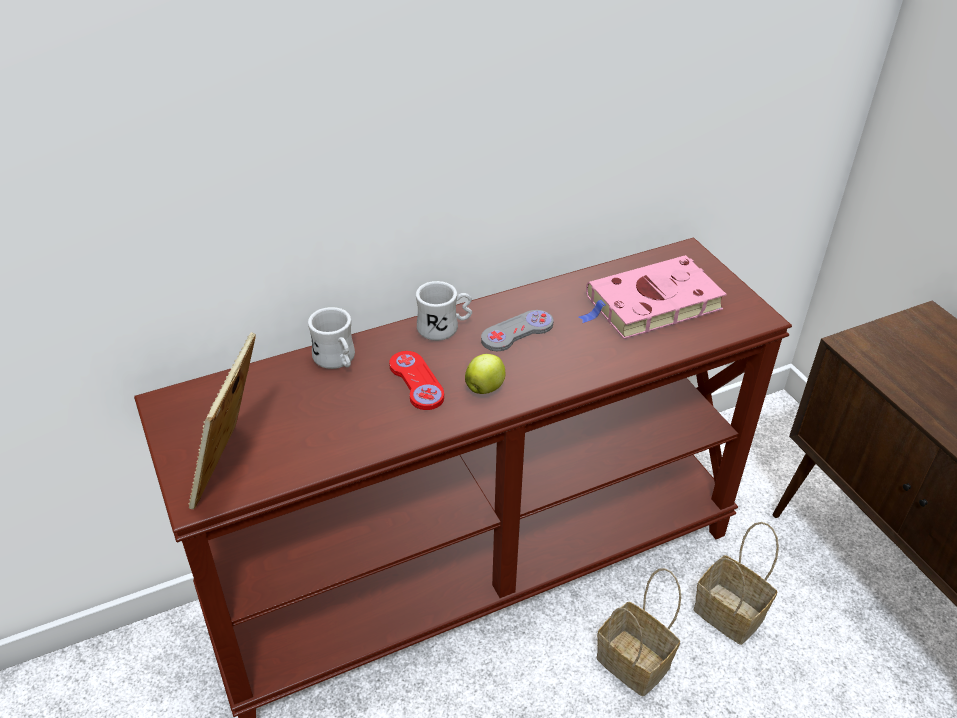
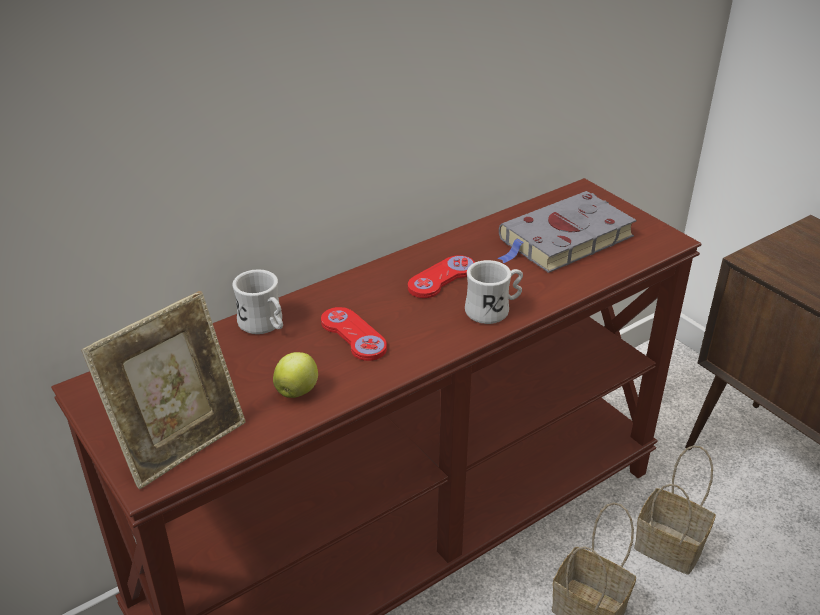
camera: 10 degrees left, 5 degrees down
picture frame [188,332,256,509] -> picture frame turned 135 degrees counterclockwise [81,291,246,489]
white mug [416,281,472,341] -> white mug moved to [465,260,523,324]
apple [465,354,505,394] -> apple moved to [273,352,318,398]
grey game controller [481,310,553,351] -> red game controller [408,255,475,298]
pink book [578,255,727,339] -> grey book [497,191,637,273]

